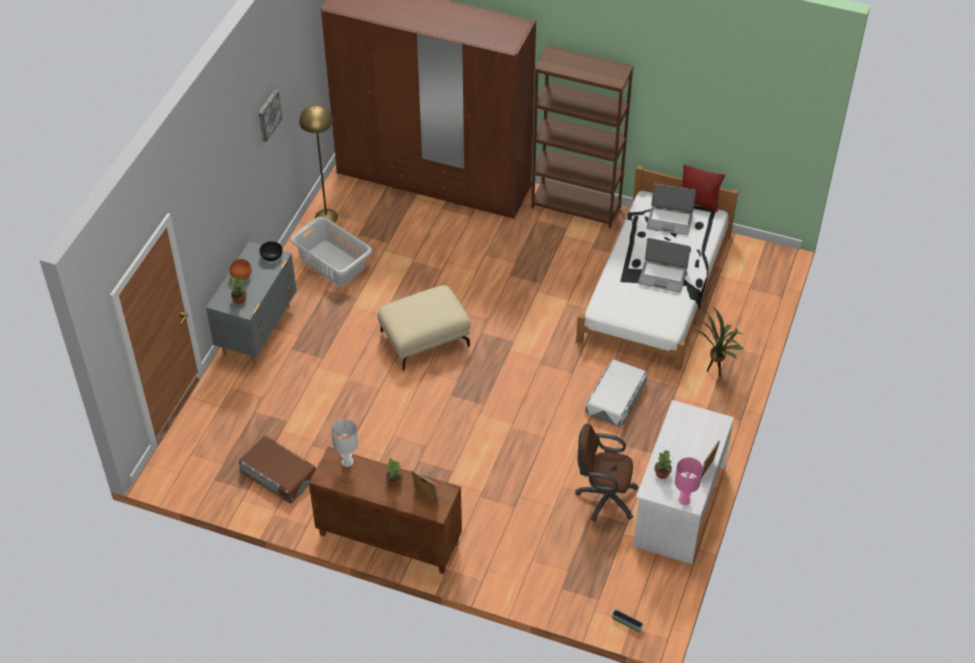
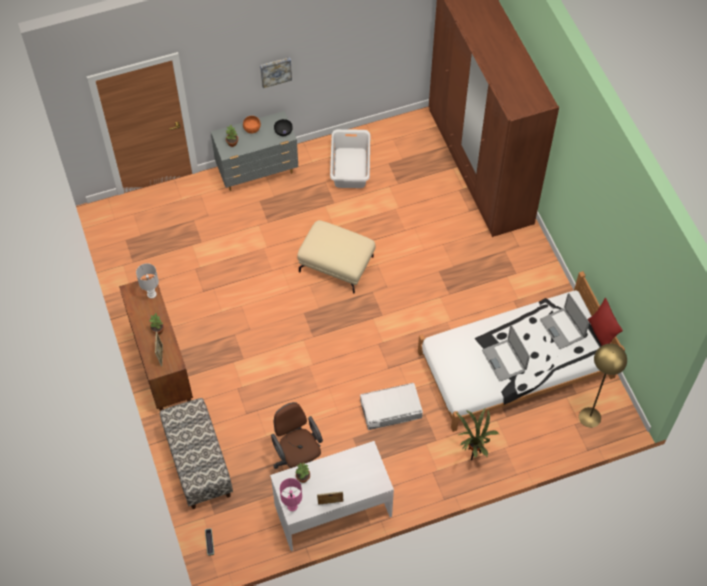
camera: 50 degrees right, 10 degrees up
brown storage box [239,436,316,503] -> none
picture [259,90,282,142] -> picture moved to [260,57,292,88]
yellow floor lamp [299,105,338,223] -> yellow floor lamp moved to [579,344,627,428]
brown bookcase [531,46,634,229] -> none
none -> bench [160,398,233,509]

